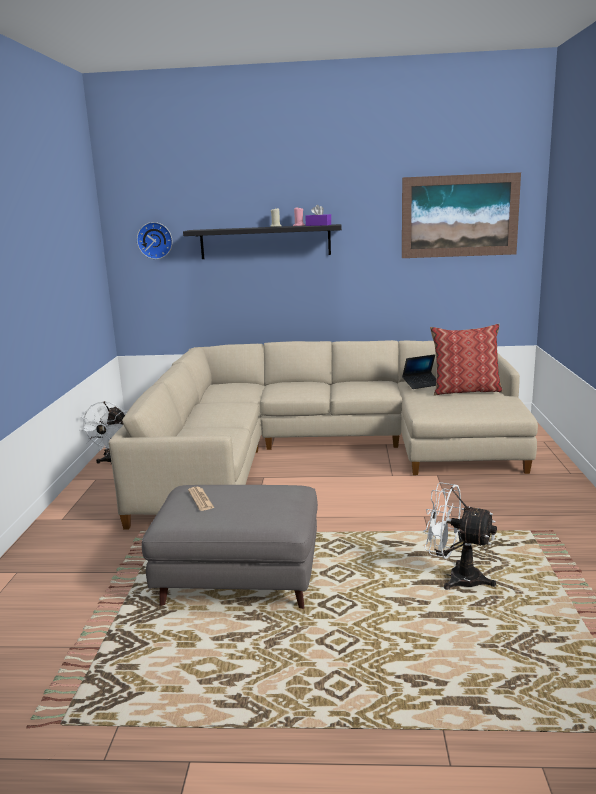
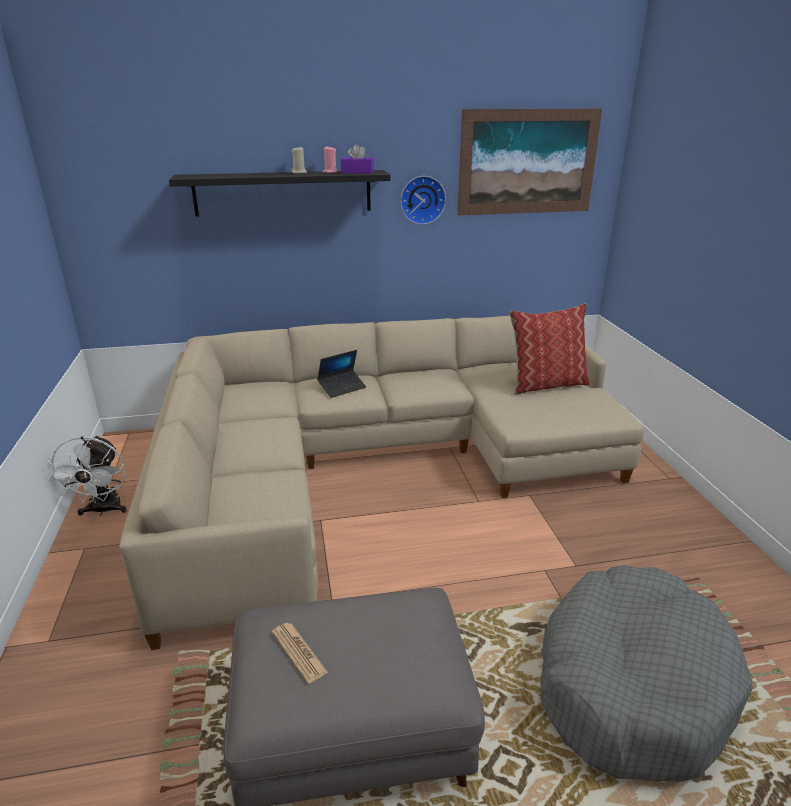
camera: 15 degrees left, 10 degrees up
wall clock [137,222,173,259] -> wall clock moved to [400,176,446,225]
laptop [402,354,436,389] -> laptop moved to [317,350,366,398]
white fan [423,482,497,590] -> grey dog bed [541,565,753,782]

